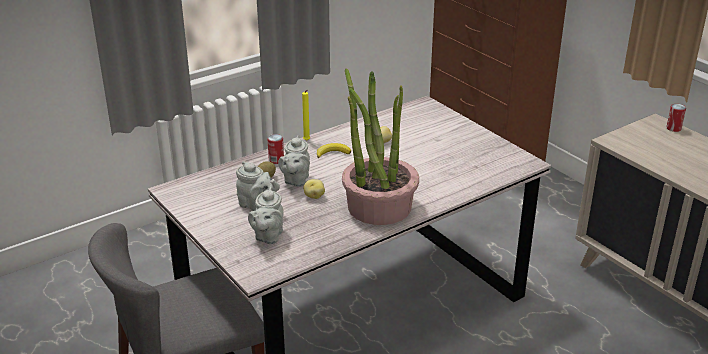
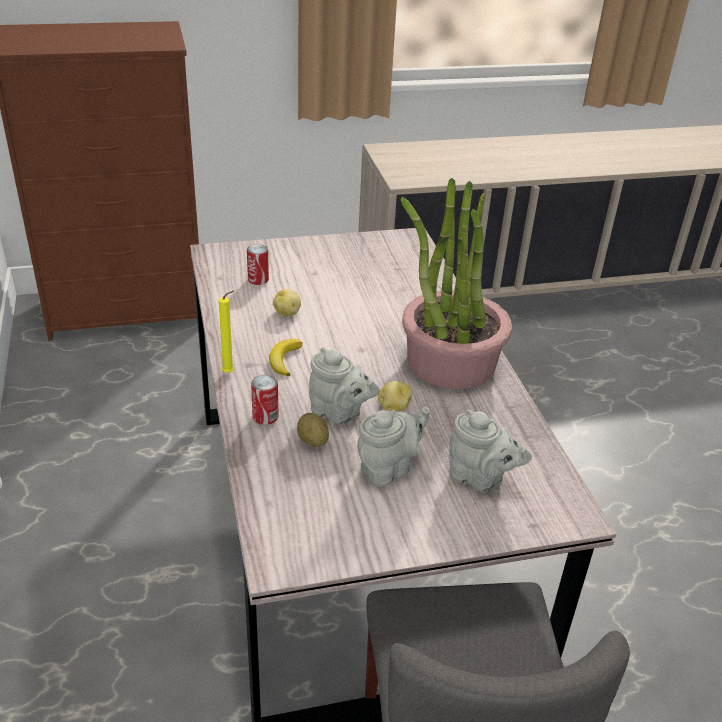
camera: 70 degrees left, 5 degrees up
can [666,104,686,132] -> can moved to [247,244,269,285]

